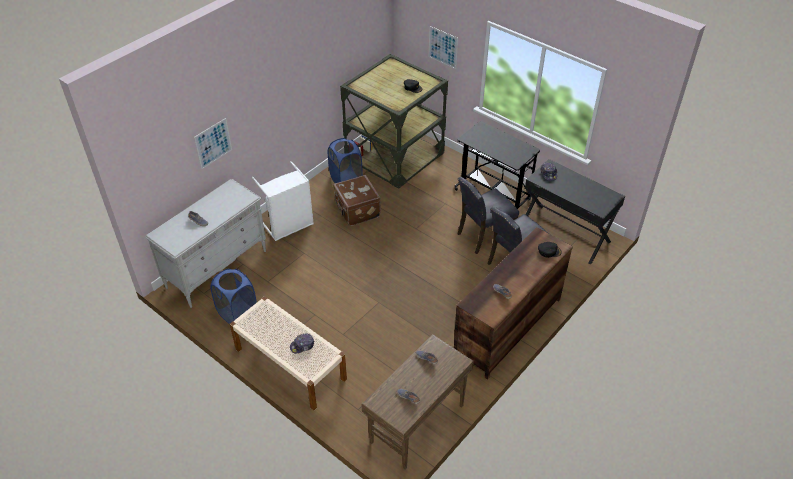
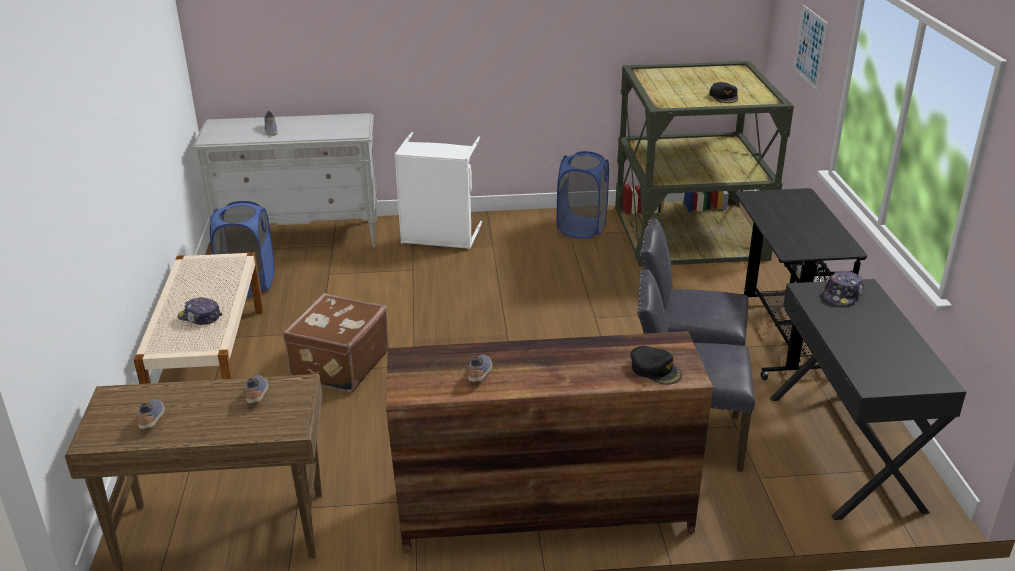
camera: 45 degrees right, 15 degrees down
picture [194,118,232,169] -> none
brown suitcase [333,175,381,226] -> brown suitcase moved to [283,293,389,392]

